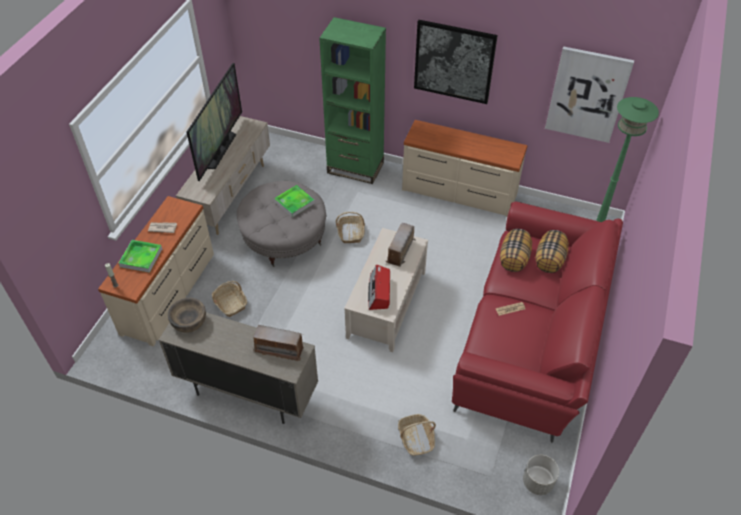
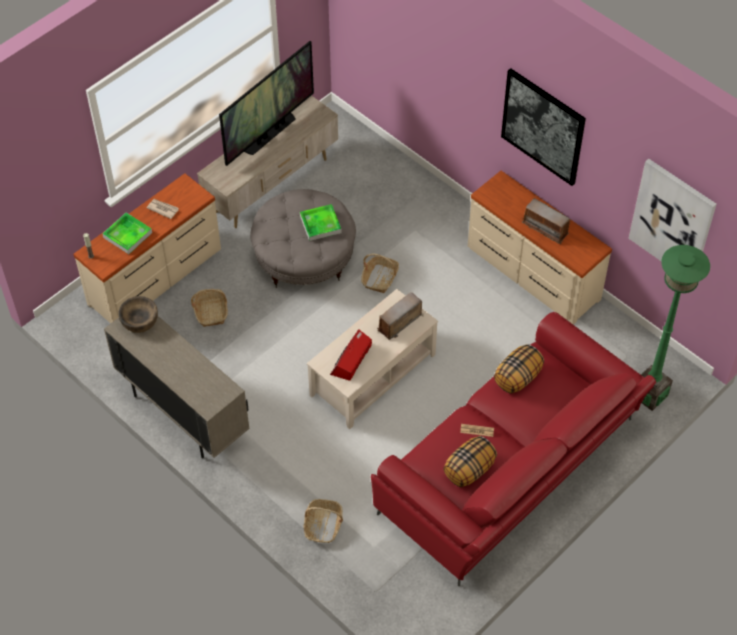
camera: 25 degrees right, 5 degrees up
radio [253,325,304,361] -> radio moved to [522,198,570,244]
green bookcase [319,17,386,184] -> none
grey planter [523,455,559,495] -> none
pillow [536,230,569,273] -> pillow moved to [443,436,497,487]

